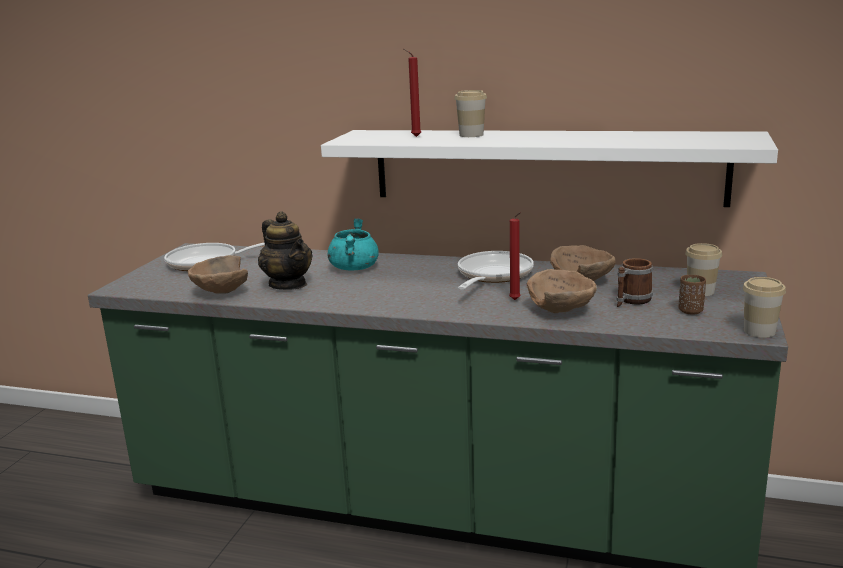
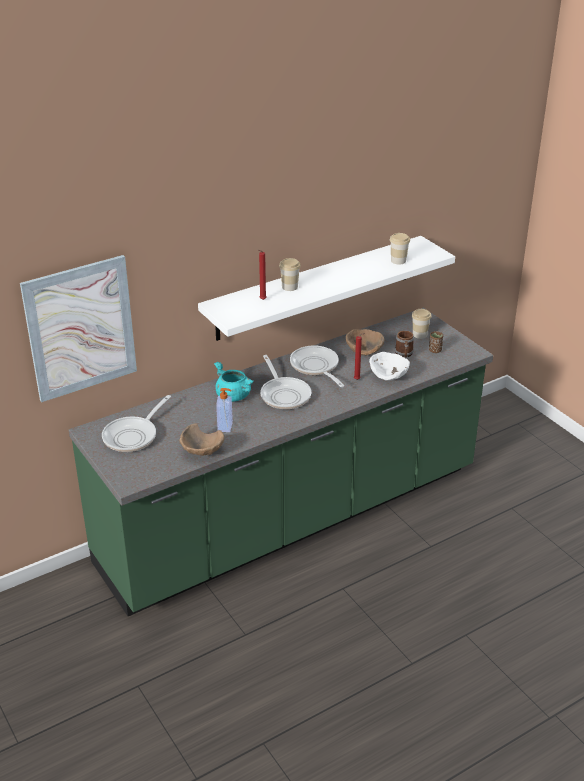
camera: 50 degrees left, 15 degrees up
teapot [258,212,313,290] -> soap dispenser [216,388,233,432]
brown bowl [527,269,597,313] -> white bowl [369,352,410,380]
cup [743,277,786,338] -> cup moved to [390,233,410,265]
none -> picture [20,255,137,402]
none -> frying pan [260,355,311,409]

